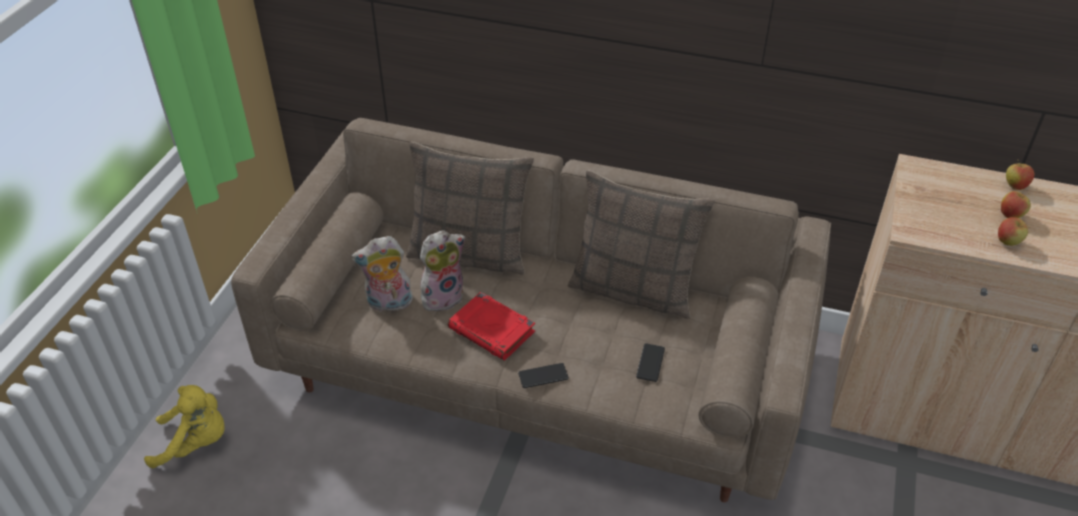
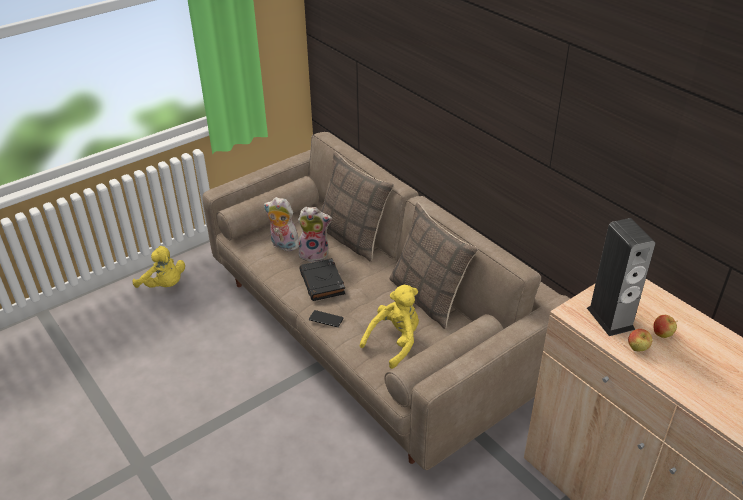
camera: 35 degrees right, 5 degrees down
red book [448,292,535,360] -> black book [299,258,345,301]
phone [636,343,665,382] -> yellow plush toy [360,285,419,369]
apple [1006,160,1034,190] -> none
none -> speaker [587,218,655,336]

